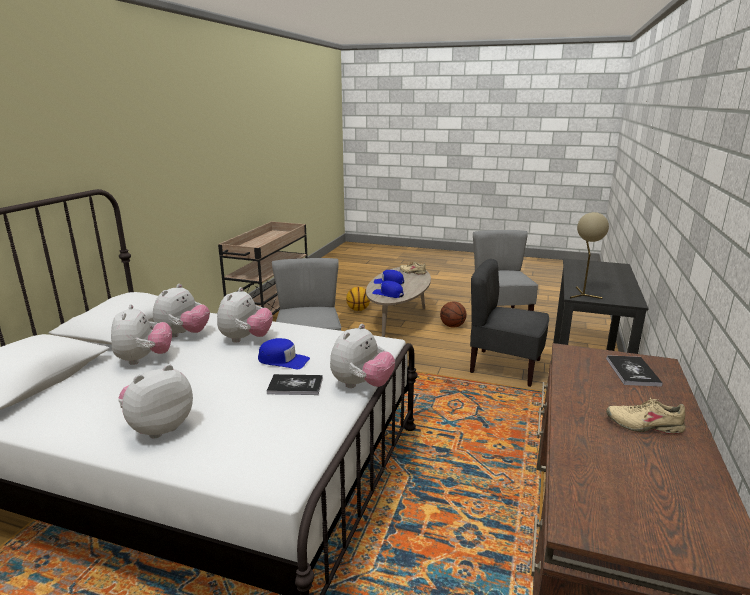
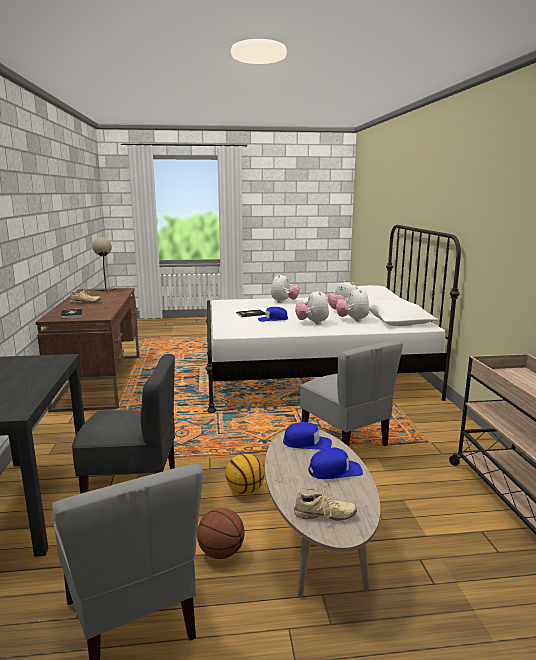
camera: 155 degrees right, 5 degrees down
plush toy [330,324,395,388] -> none
basketball [346,287,370,311] -> basketball moved to [226,454,264,494]
beige table lamp [570,212,609,299] -> beige table lamp moved to [92,237,116,293]

